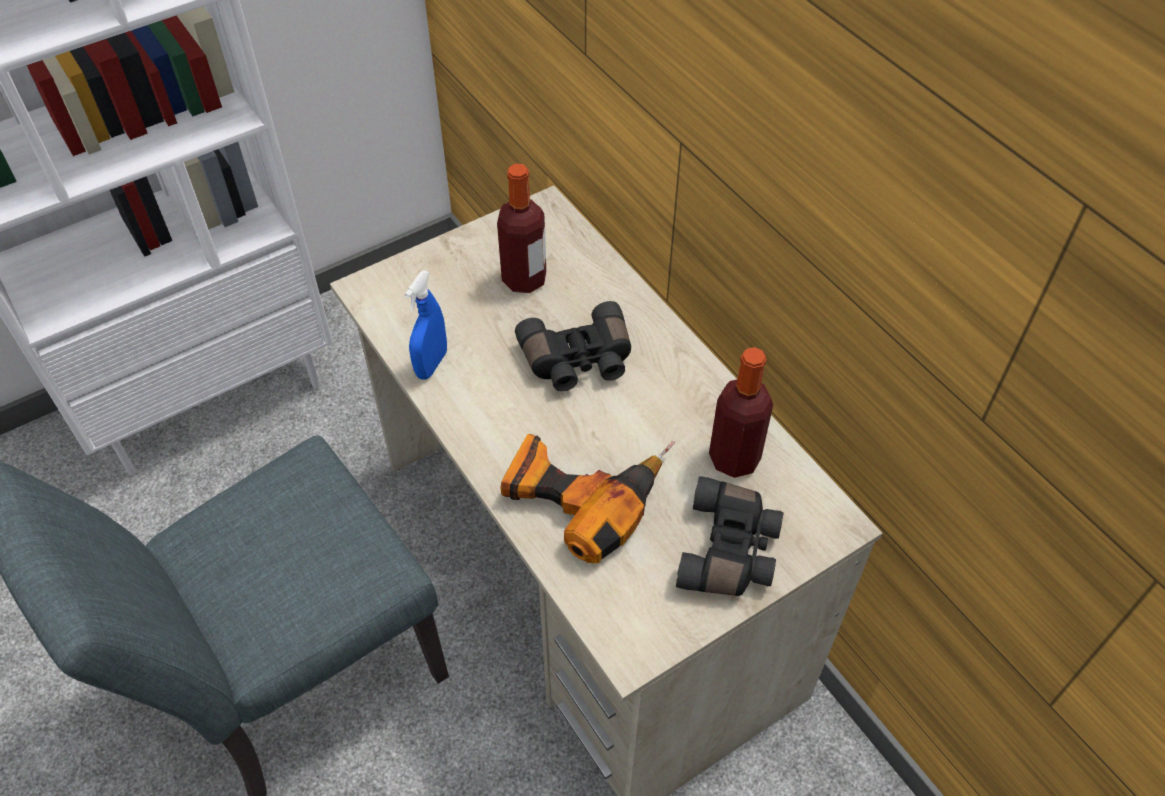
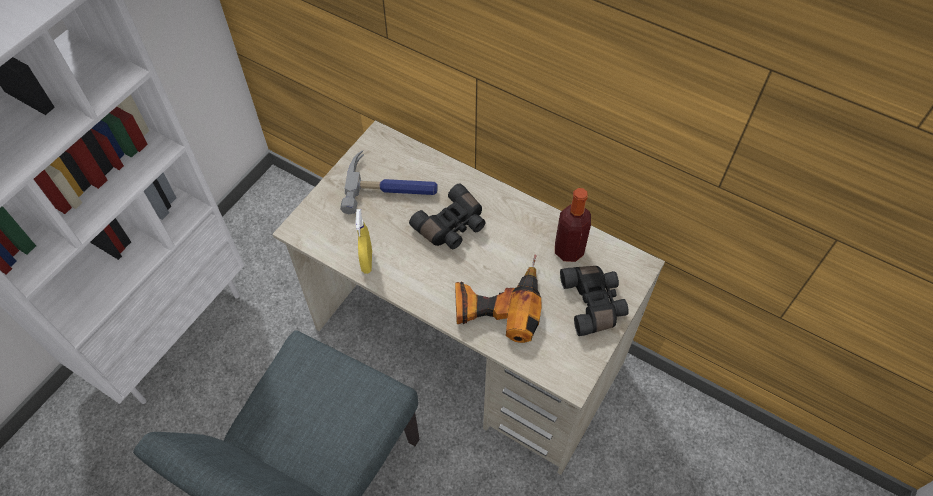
camera: 25 degrees left, 5 degrees up
blue spray bottle [405,270,447,380] -> yellow spray bottle [355,209,372,274]
bottle [497,164,546,293] -> hammer [340,150,438,214]

